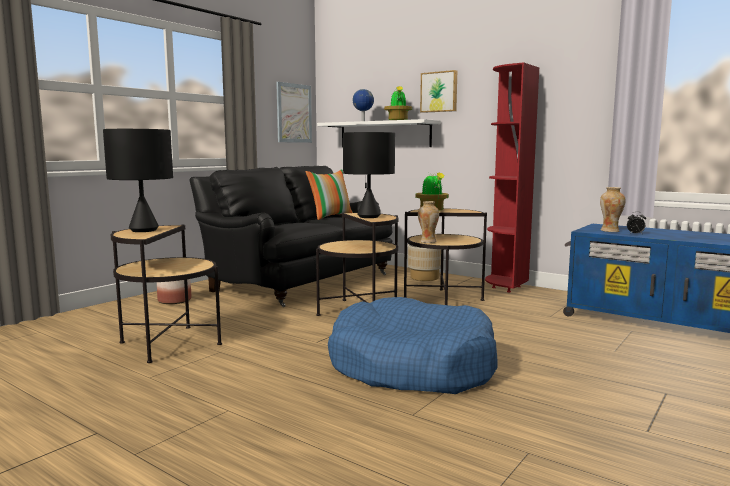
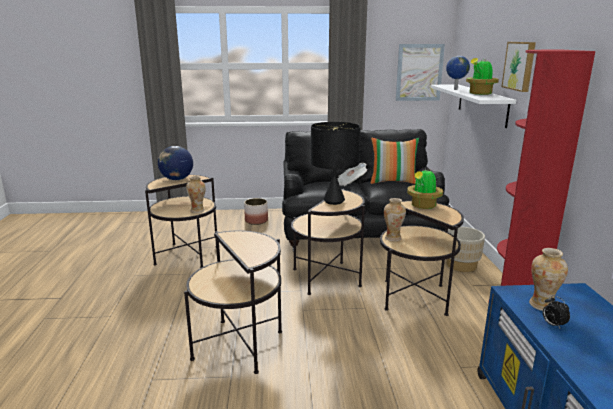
camera: 50 degrees right, 10 degrees up
black table lamp [103,129,173,232] -> globe [158,146,193,180]
blue dog bed [328,297,497,394] -> side table [184,230,282,374]
none -> vase [186,176,206,213]
none -> newspaper [337,163,367,186]

